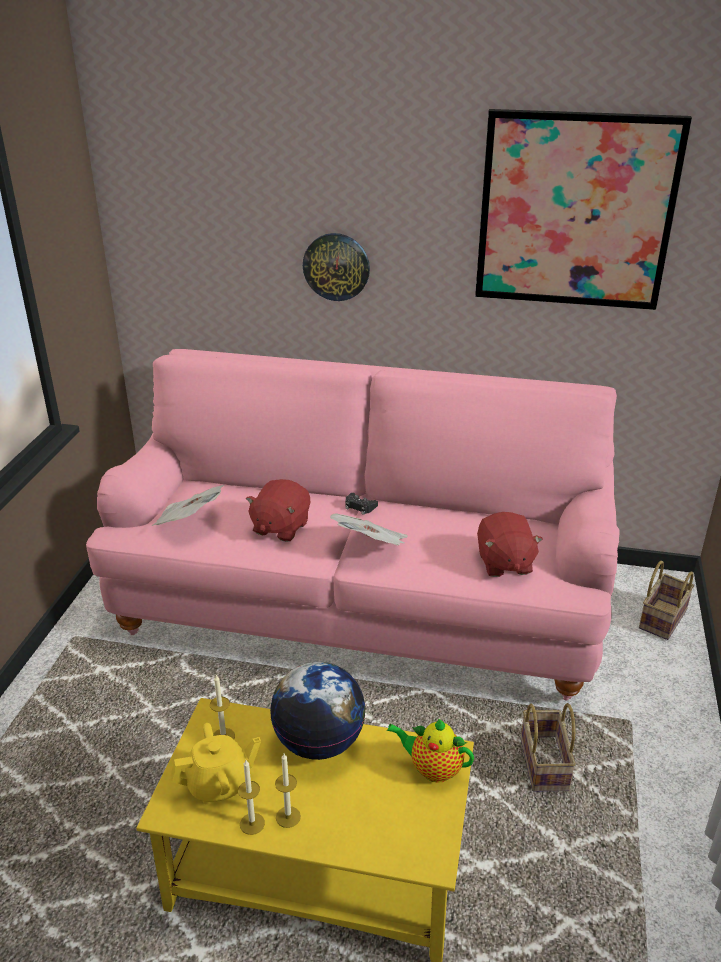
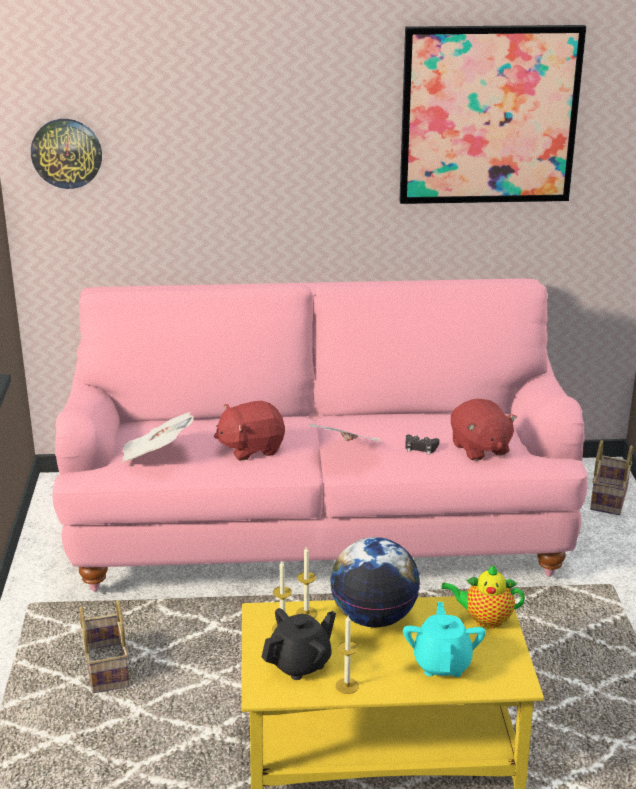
camera: 15 degrees left, 5 degrees down
yellow teapot [171,723,261,805] -> black teapot [261,608,336,680]
red plush toy [246,479,310,542] -> red plush toy turned 60 degrees clockwise [214,401,285,461]
candle [275,753,301,828] -> candle moved to [296,547,317,618]
wall clock [303,233,370,301] -> wall clock moved to [31,119,102,189]
black game controller [345,493,378,515] -> black game controller moved to [405,435,439,454]
basket [521,703,576,792] -> basket moved to [79,600,130,693]
none -> turquoise teapot [403,602,486,677]

